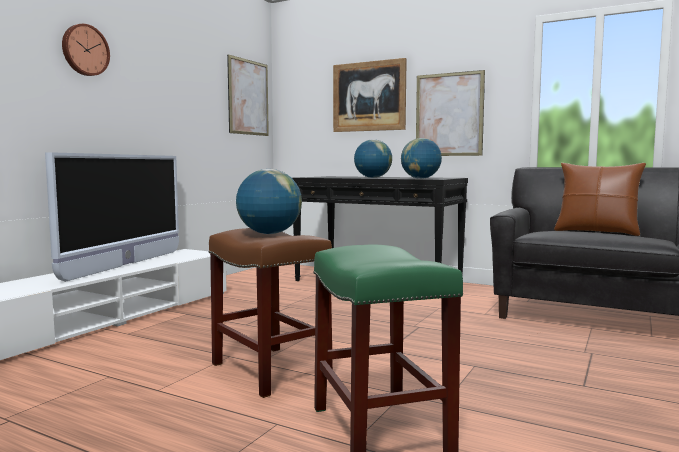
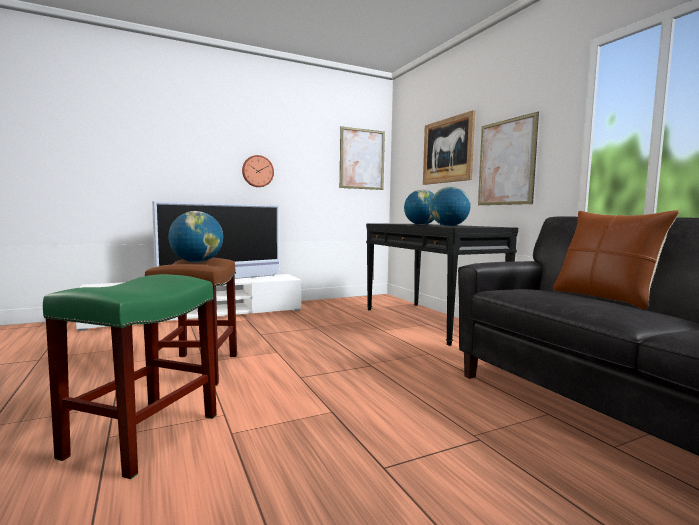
camera: 35 degrees right, 0 degrees up
wall clock [62,24,110,76] -> wall clock moved to [242,155,274,187]

